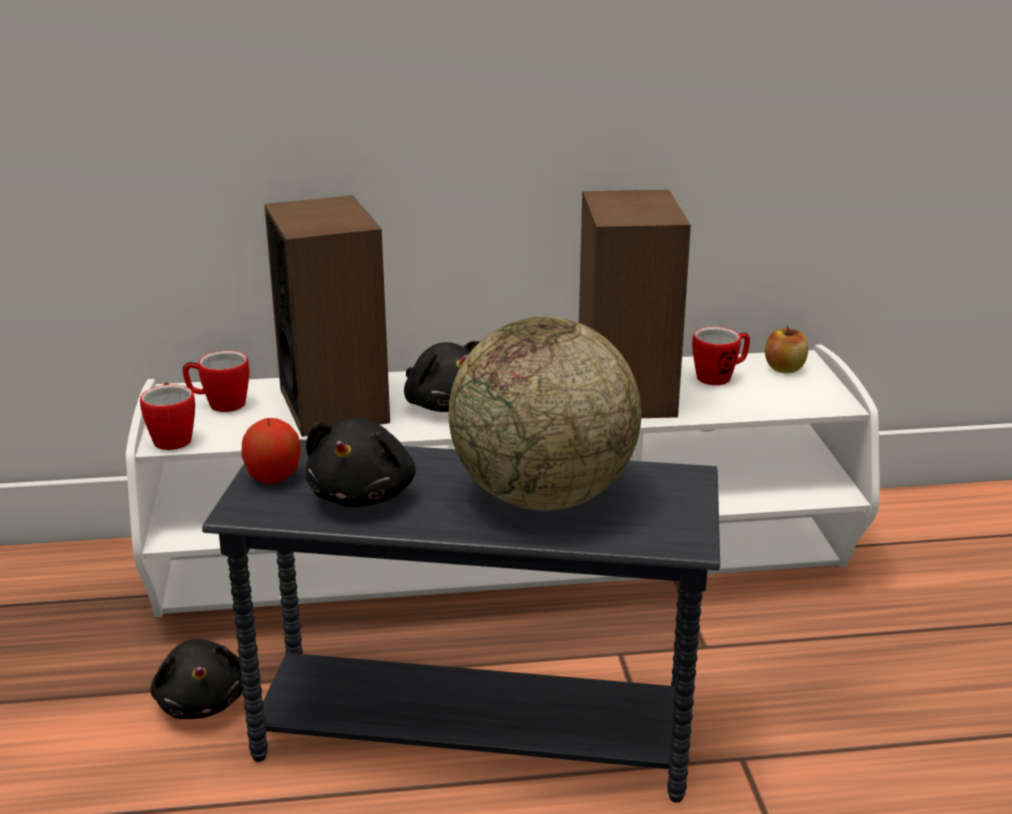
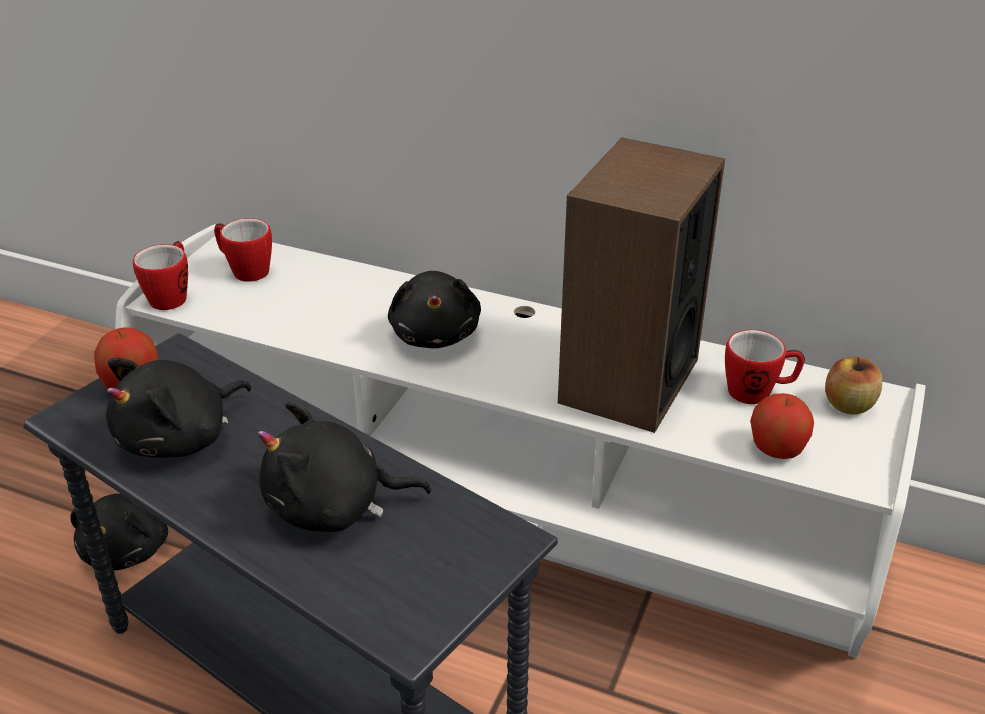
camera: 30 degrees right, 10 degrees up
speaker [264,195,390,437] -> none
globe [449,317,641,511] -> black plush toy [258,401,431,532]
none -> apple [750,393,814,459]

